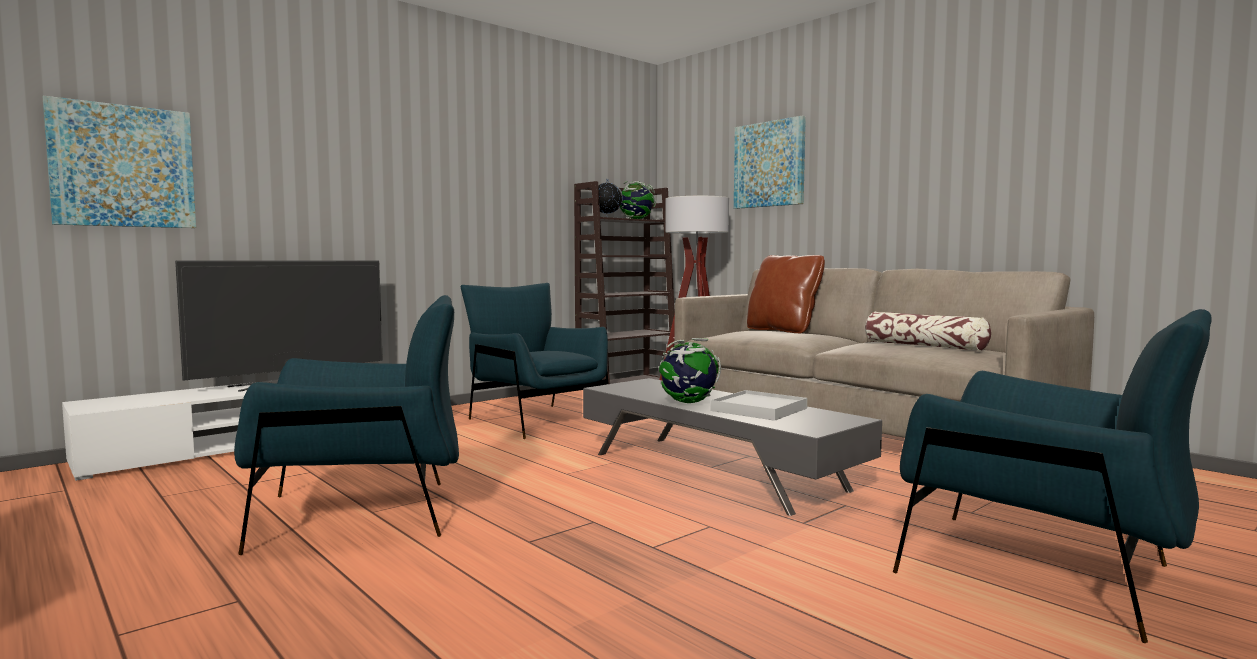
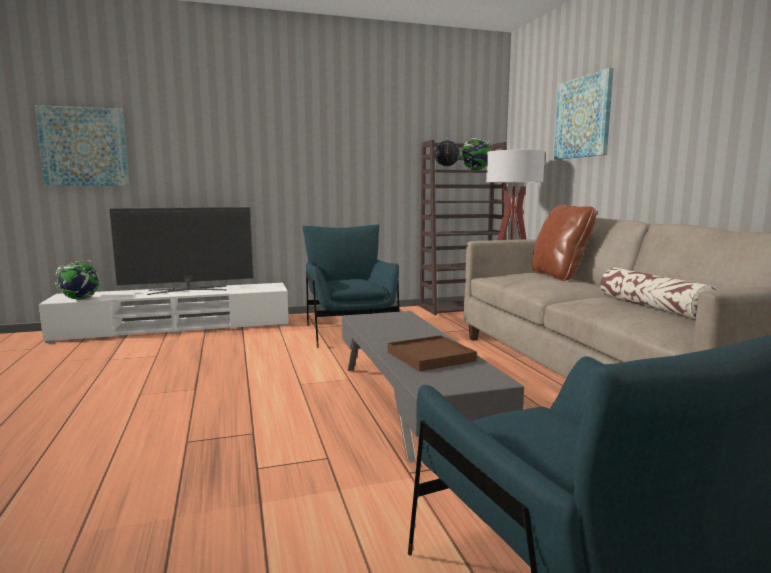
camera: 25 degrees right, 5 degrees up
blue armchair [234,295,459,555] -> none
globe [659,338,721,403] -> globe moved to [55,260,100,300]
white tray [710,390,807,421] -> brown tray [388,335,477,372]

